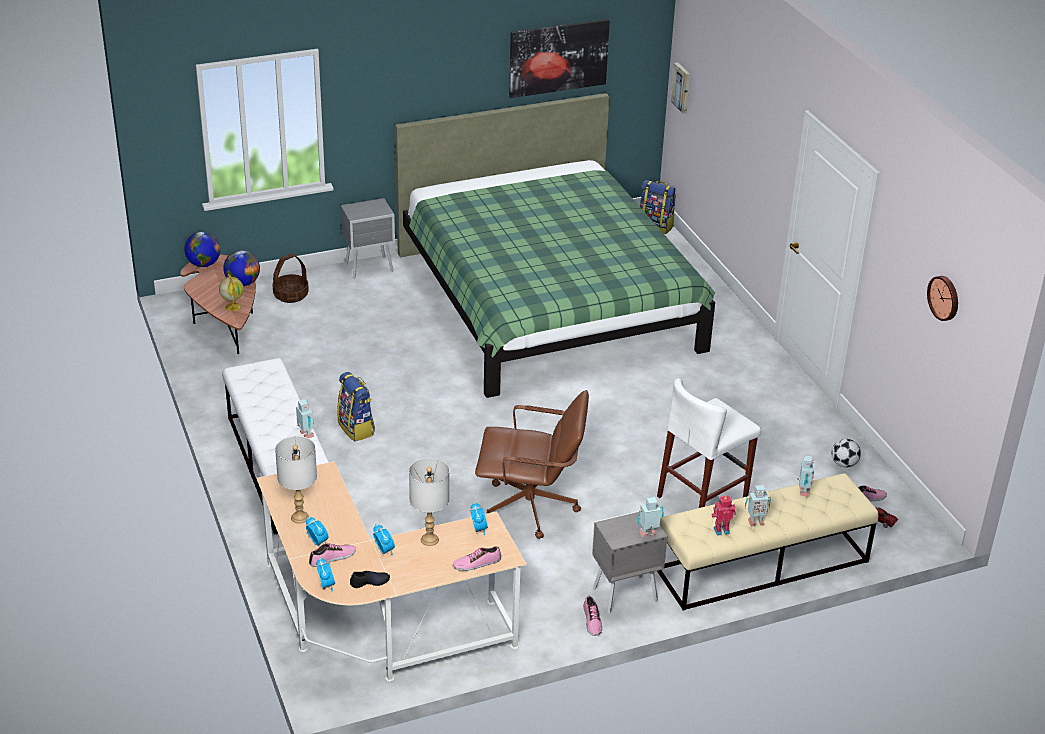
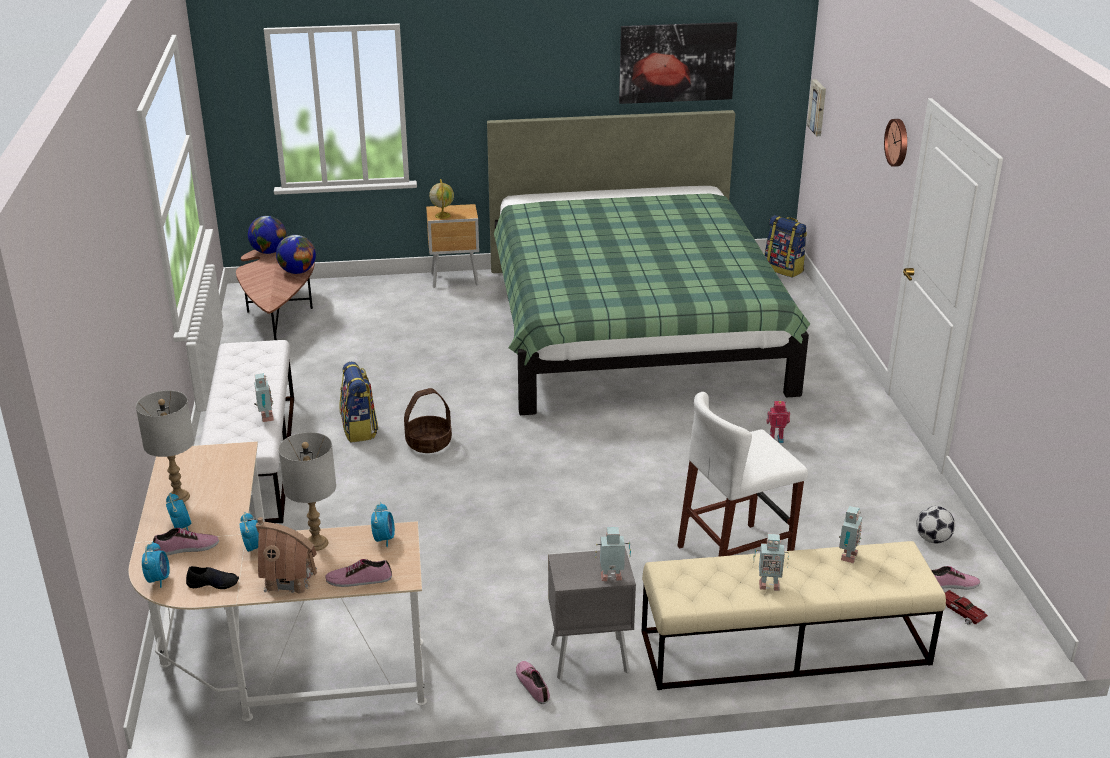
camera: 15 degrees right, 5 degrees down
globe [219,274,243,311] -> globe moved to [429,179,454,219]
basket [272,253,309,303] -> basket moved to [404,388,452,453]
grey nightstand [340,198,395,279] -> brown nightstand [426,204,479,288]
brown office chair [475,390,589,539] -> none
shoe [583,596,602,636] -> shoe turned 150 degrees clockwise [516,661,550,704]
toy robot [712,496,736,536] -> toy robot moved to [767,401,790,443]
wall clock [927,276,958,321] -> wall clock moved to [884,119,907,167]
none -> toy house [256,517,317,593]

